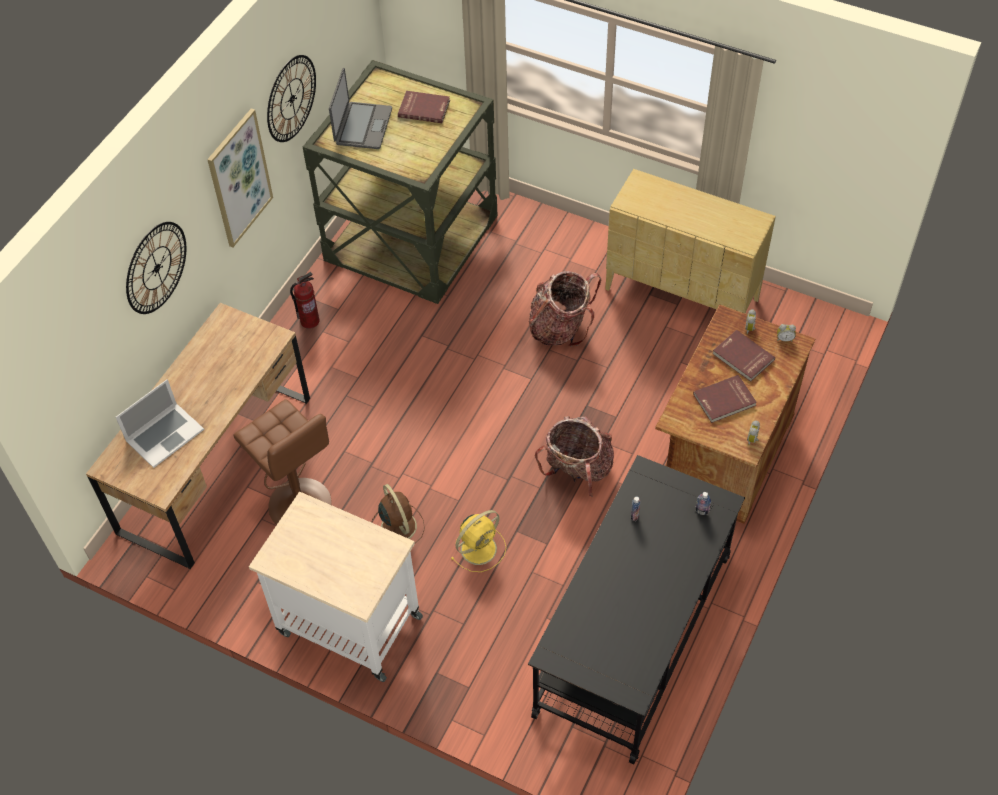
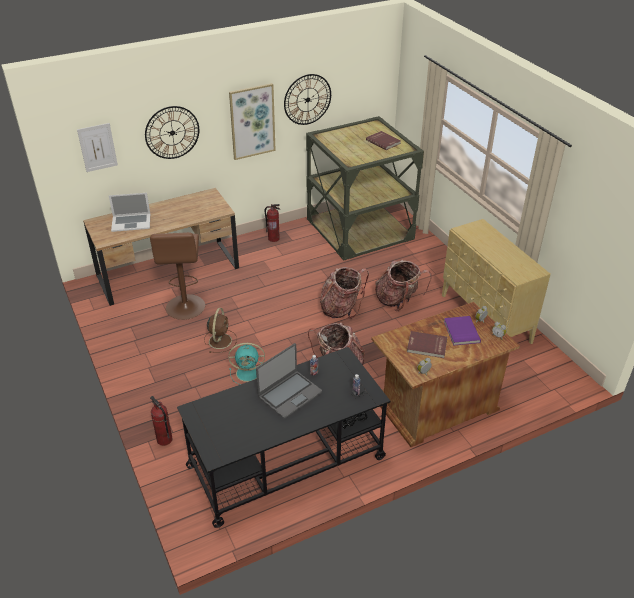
camera: 35 degrees right, 15 degrees down
white cart [249,491,423,682] -> none
laptop [329,68,392,149] -> laptop moved to [256,343,322,419]
yellow fan [450,510,506,572] -> turquoise fan [228,343,265,385]
red book [713,330,775,382] -> purple book [444,316,481,346]
none -> picture [77,123,118,172]
none -> fire extinguisher [150,396,173,446]
none -> backpack [320,267,369,319]

